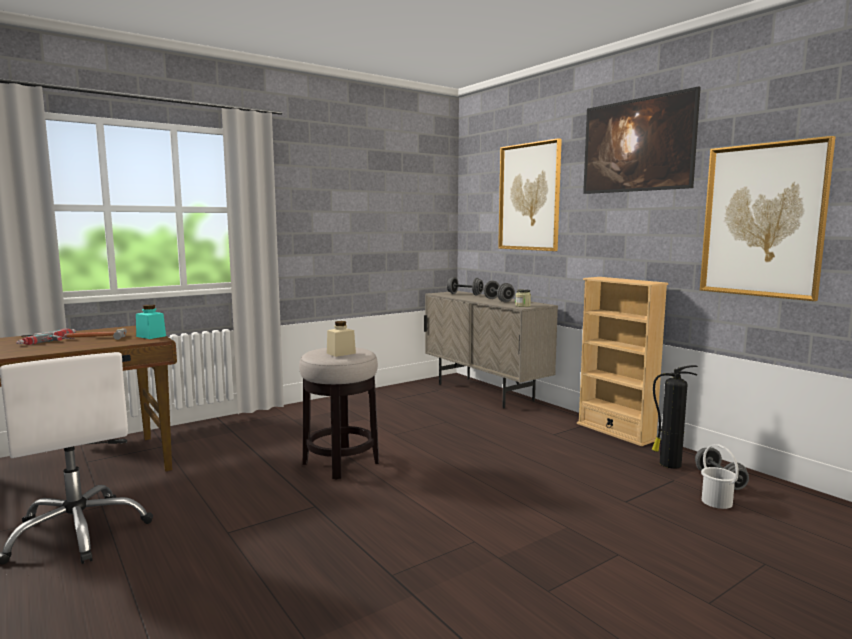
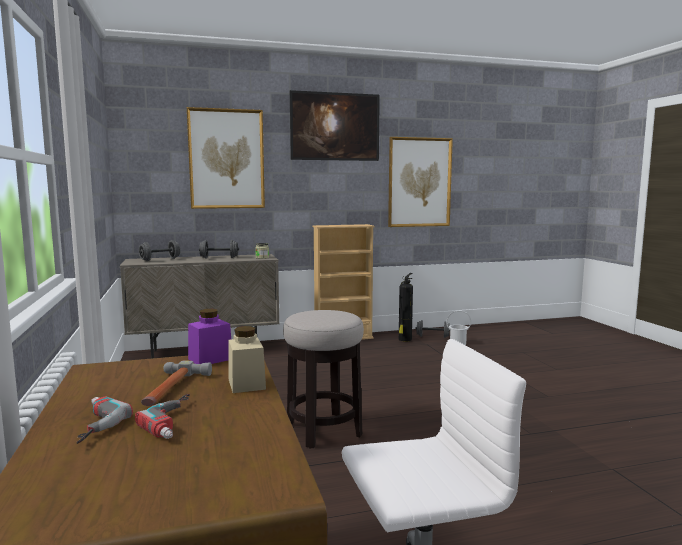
camera: 70 degrees left, 0 degrees up
turquoise jar [136,304,166,339] -> purple jar [188,309,231,364]
beige jar [327,321,356,357] -> beige jar moved to [228,326,266,393]

